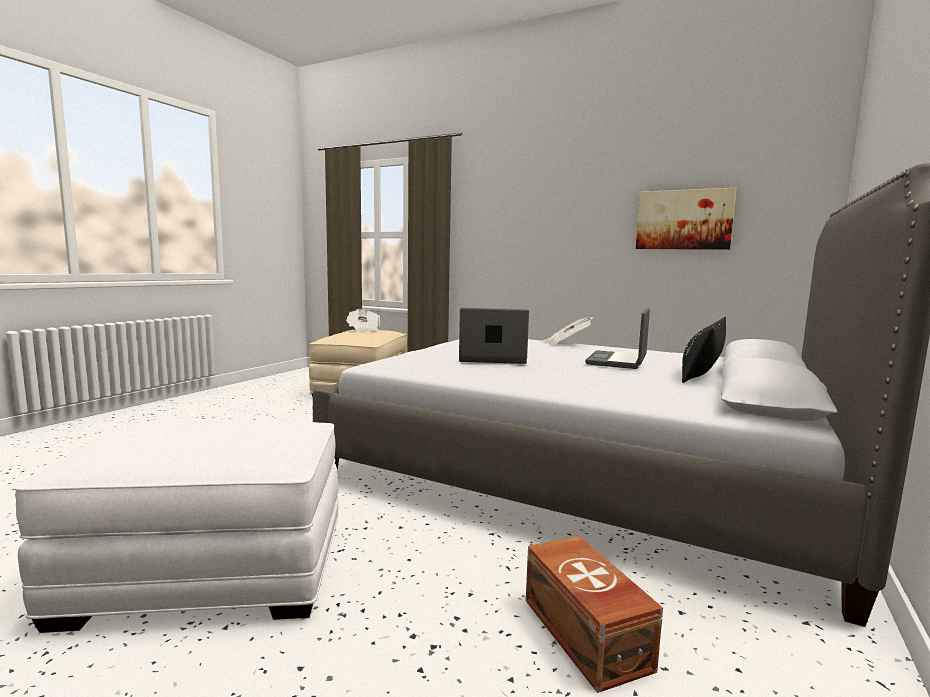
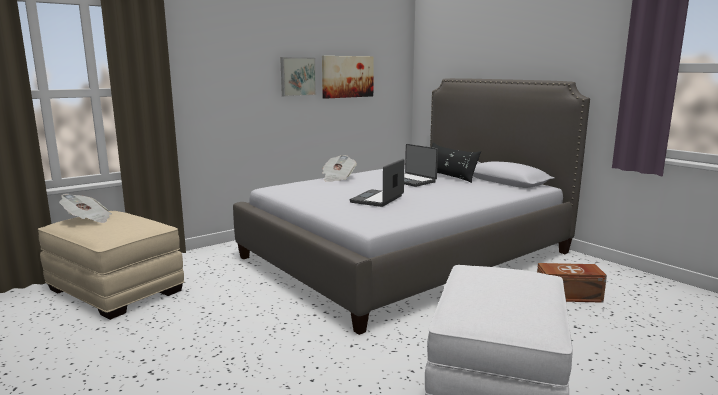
camera: 65 degrees left, 5 degrees up
none -> picture [280,57,316,97]

